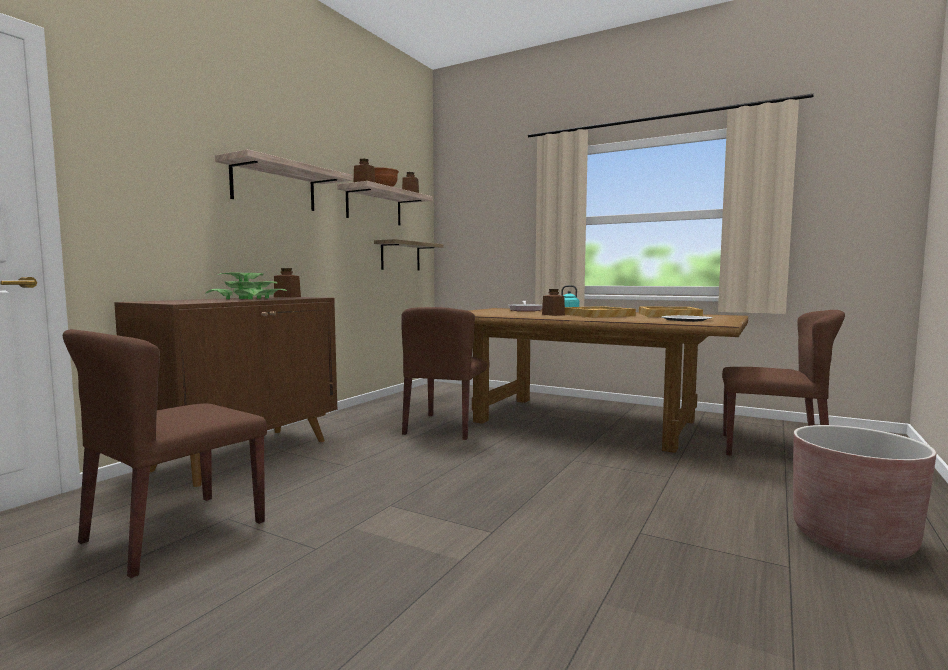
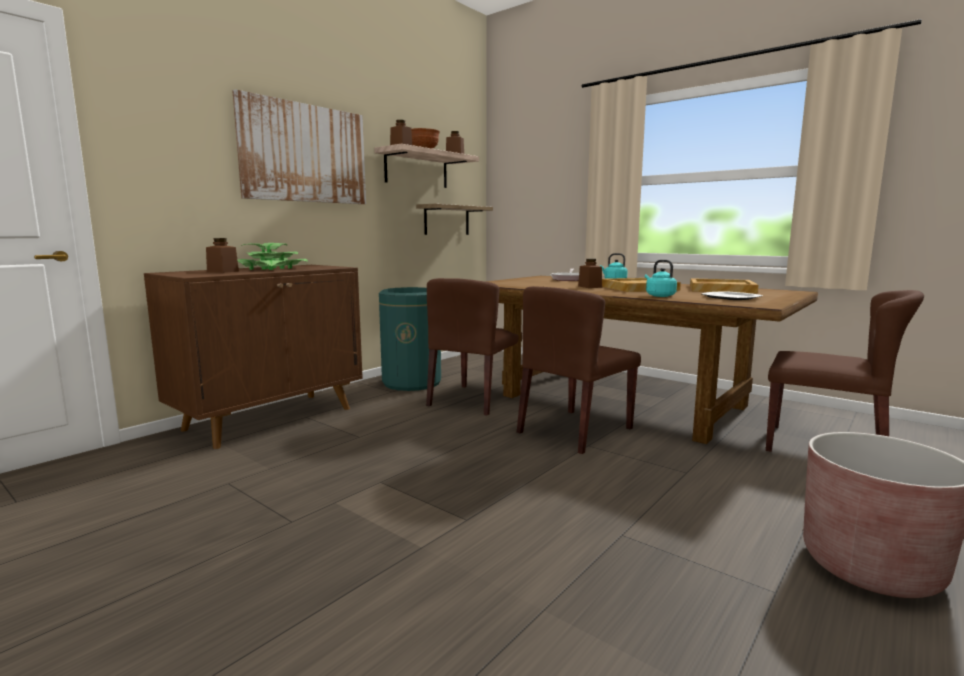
camera: 10 degrees right, 5 degrees up
brown chair [63,329,267,578] -> brown chair moved to [517,286,641,454]
shelf [215,149,352,211] -> picture [232,89,366,204]
brown jar [274,268,301,297] -> brown jar moved to [206,238,239,273]
none -> green trash can [379,287,441,391]
none -> turquoise kettle [645,260,677,297]

